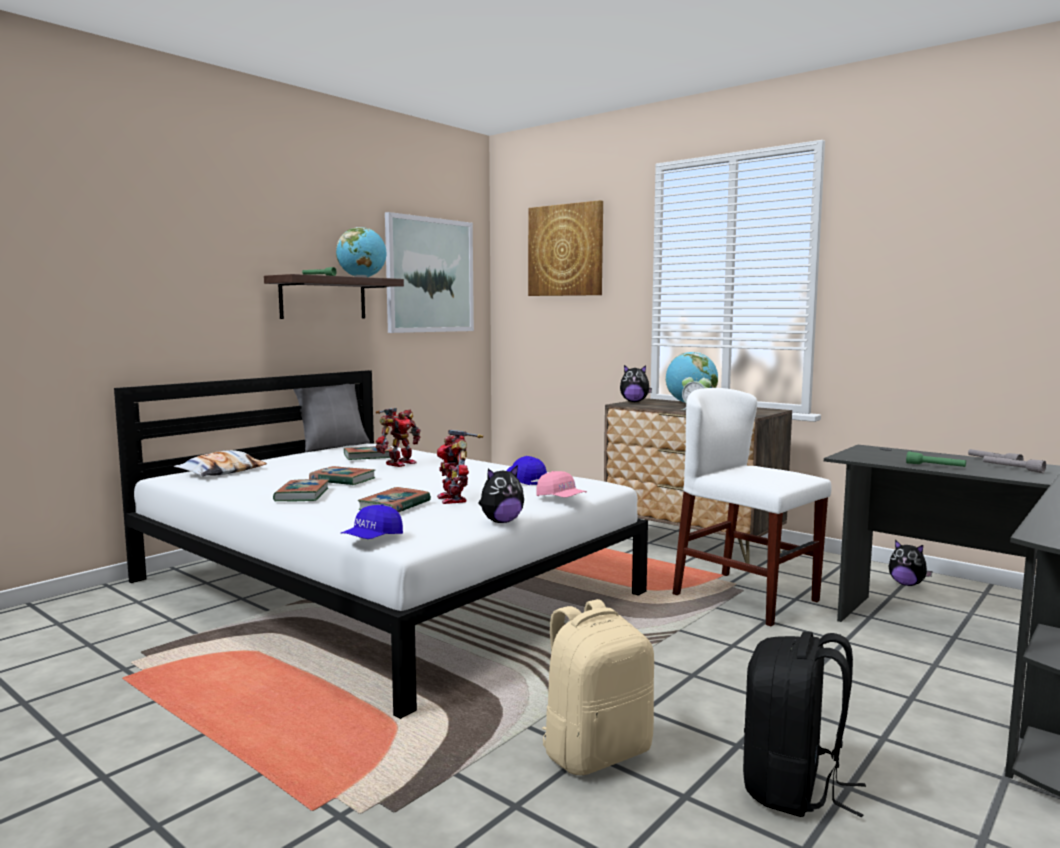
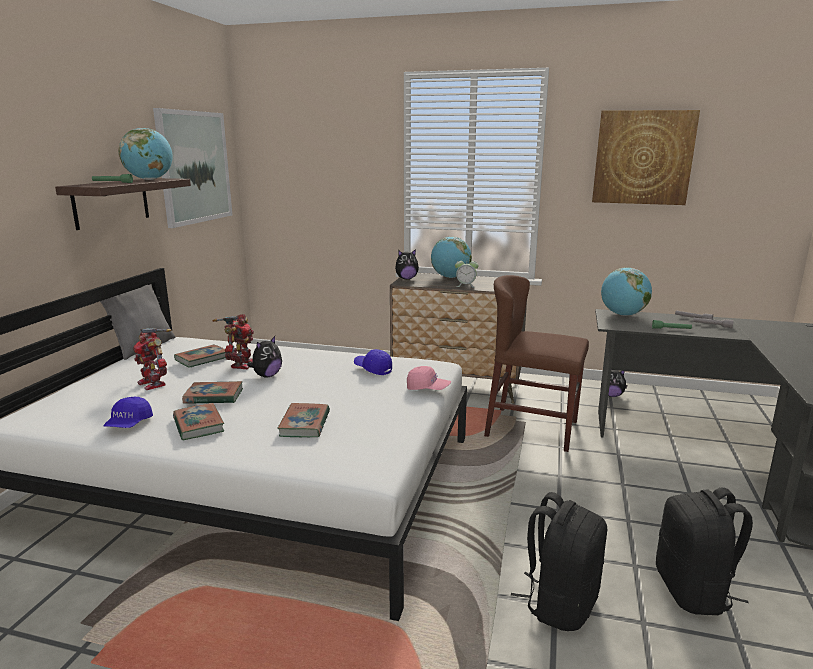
camera: 25 degrees left, 10 degrees up
pillow [174,450,267,476] -> none
blue cap [341,504,403,539] -> blue cap moved to [103,397,153,428]
toy robot [437,430,483,504] -> toy robot moved to [134,328,171,390]
plush toy [478,465,524,523] -> plush toy moved to [247,336,282,378]
picture [528,200,603,296] -> picture moved to [592,110,700,205]
beige backpack [542,599,654,776] -> black backpack [511,492,607,631]
white chair [673,388,831,626] -> brown chair [484,275,589,452]
none -> globe [601,267,652,316]

